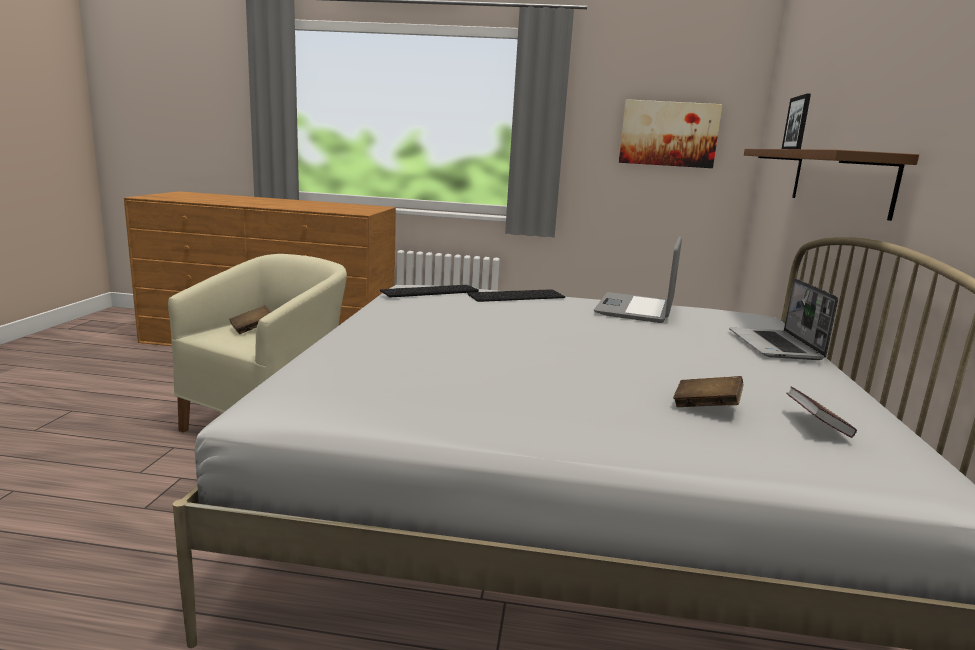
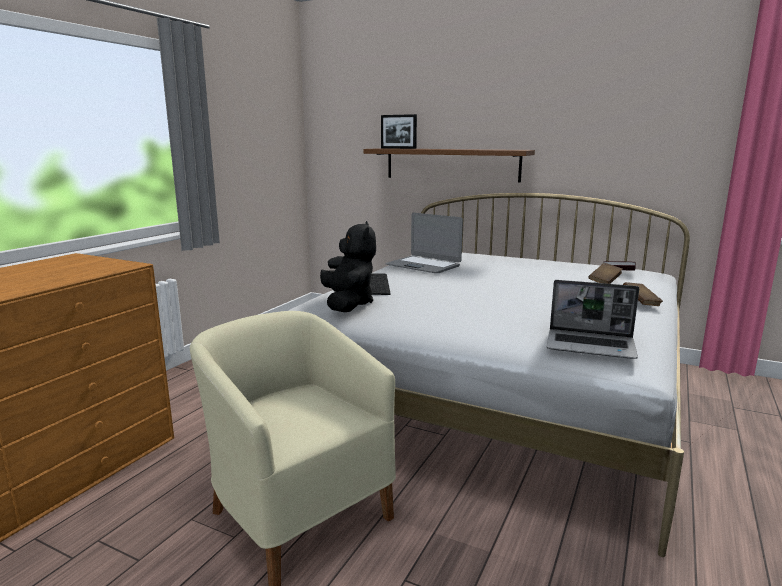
camera: 70 degrees left, 0 degrees up
brown book [229,305,271,334] -> brown book moved to [623,282,663,306]
keyboard [380,285,479,297] -> black plush toy [320,221,376,312]
picture [619,99,722,168] -> none
laptop [729,278,838,360] -> laptop moved to [547,280,639,359]

